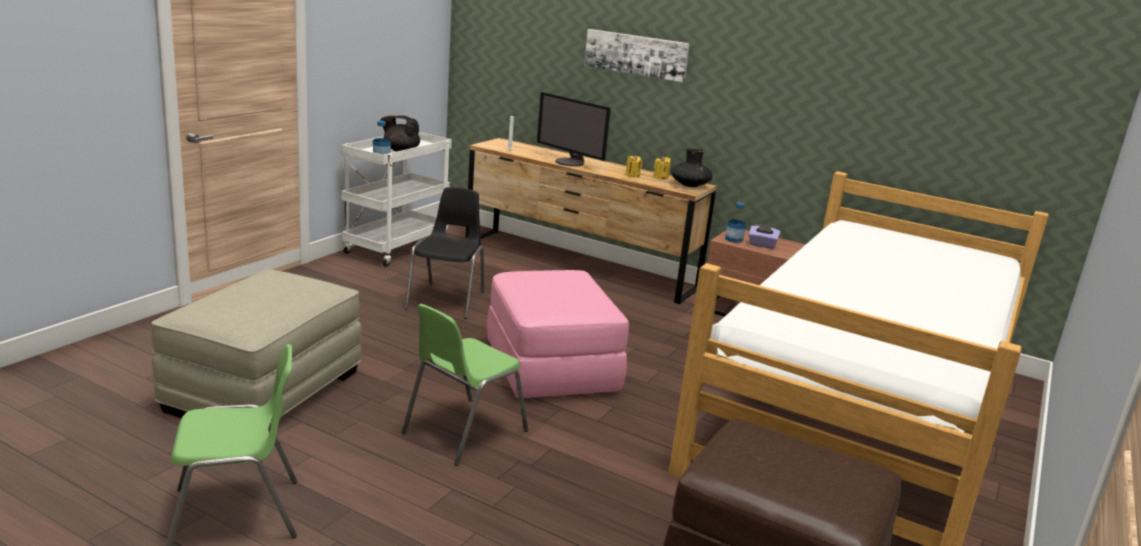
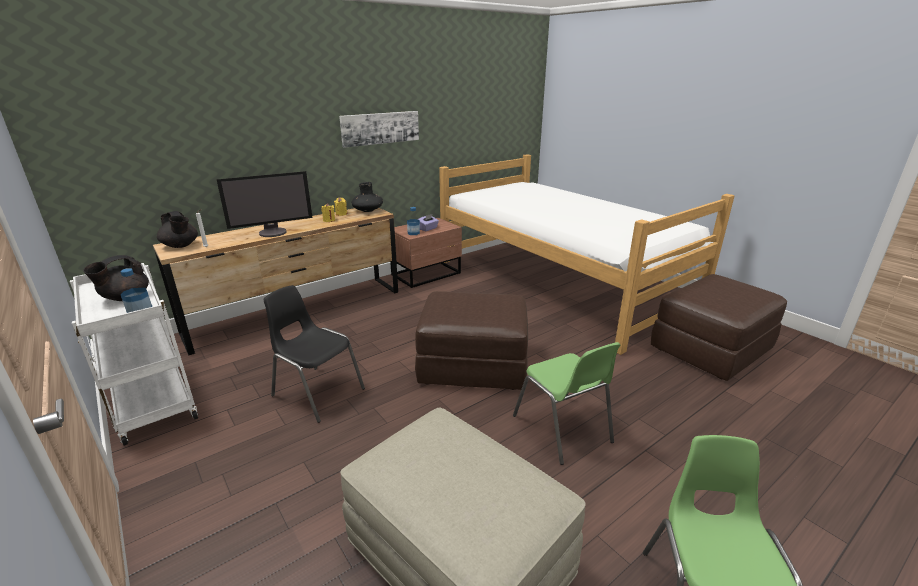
camera: 65 degrees left, 5 degrees up
pink ottoman [487,270,629,398] -> brown ottoman [415,291,528,390]
picture [584,29,690,82] -> picture moved to [339,111,419,148]
none -> black teapot [157,211,198,248]

